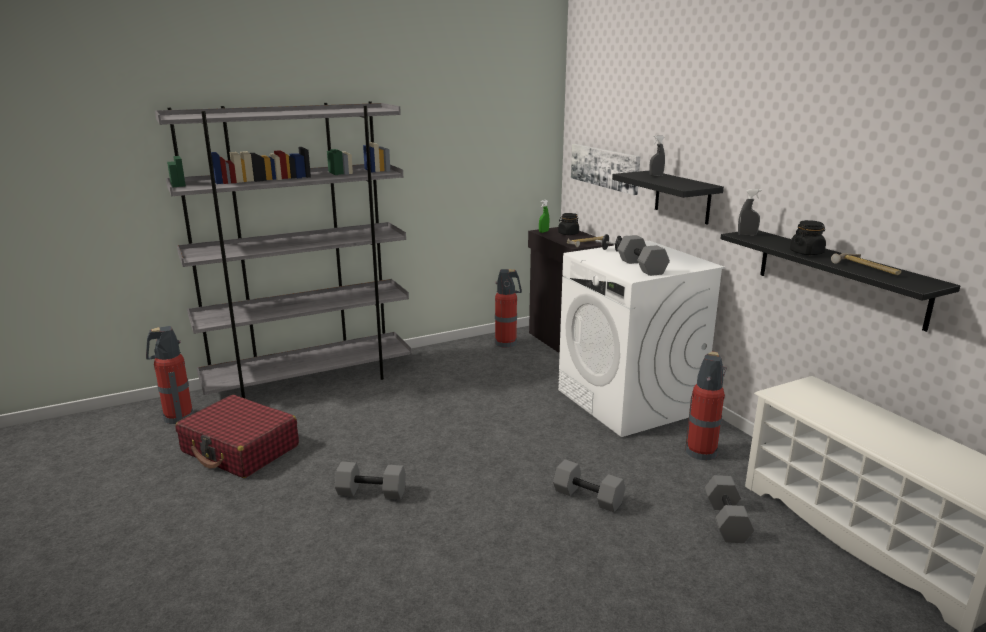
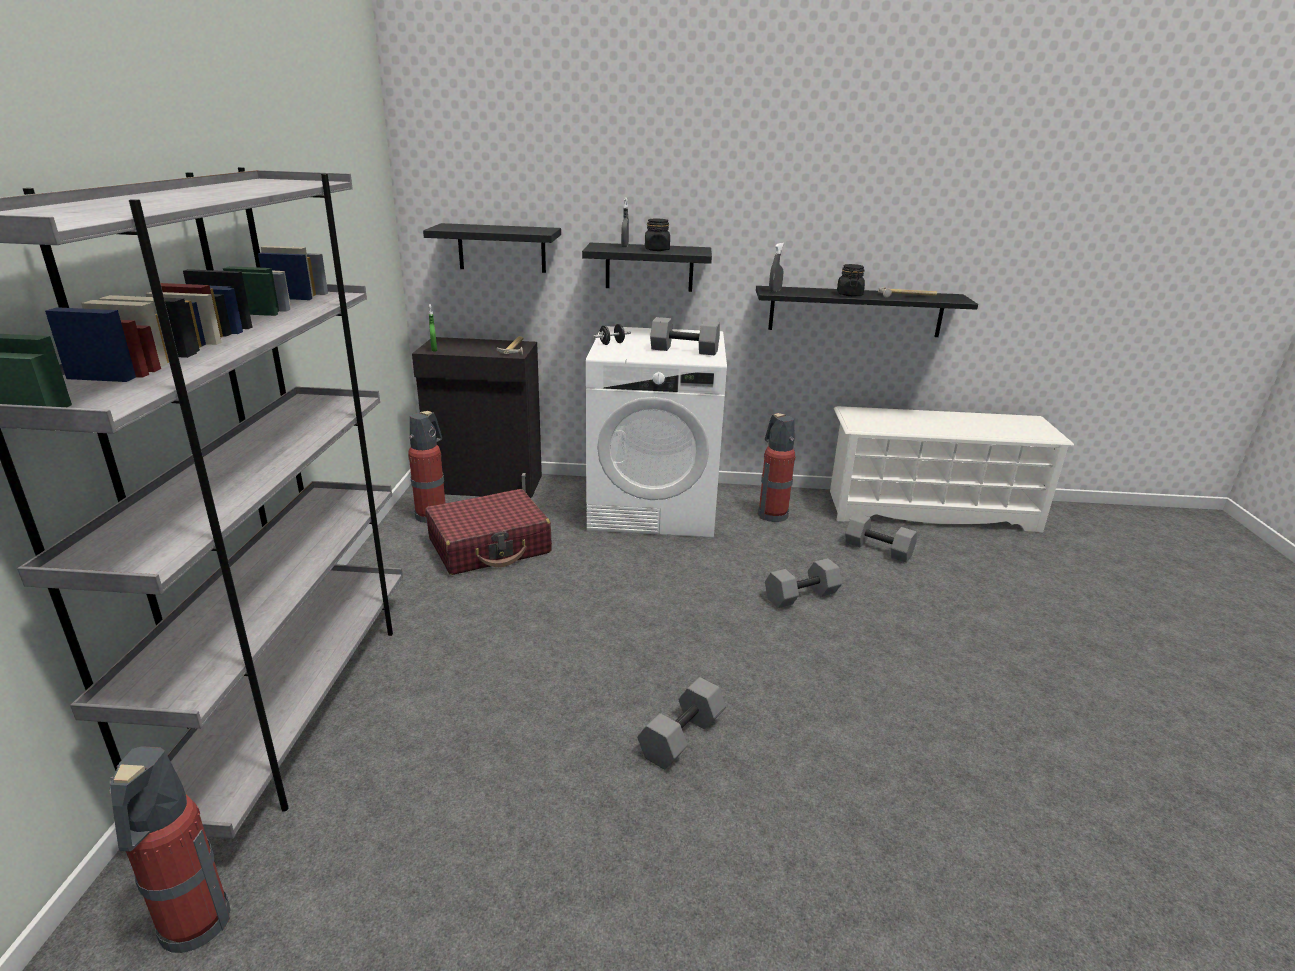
camera: 60 degrees left, 5 degrees up
red suitcase [175,395,299,478] -> red suitcase moved to [425,489,552,575]
black jar [558,213,579,235] -> black jar moved to [645,219,670,251]
picture [571,144,640,195] -> black shelf [423,223,561,273]

